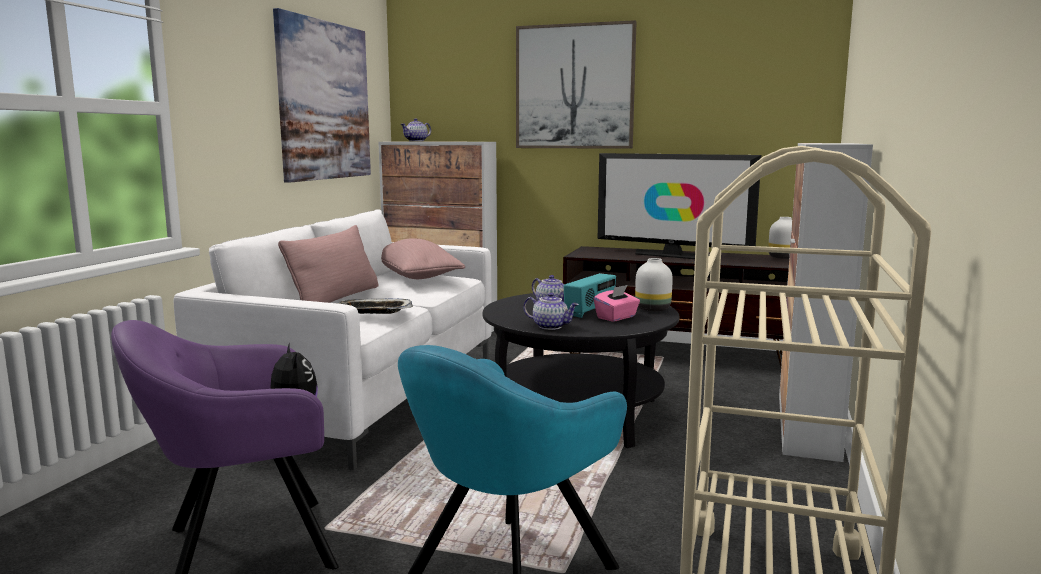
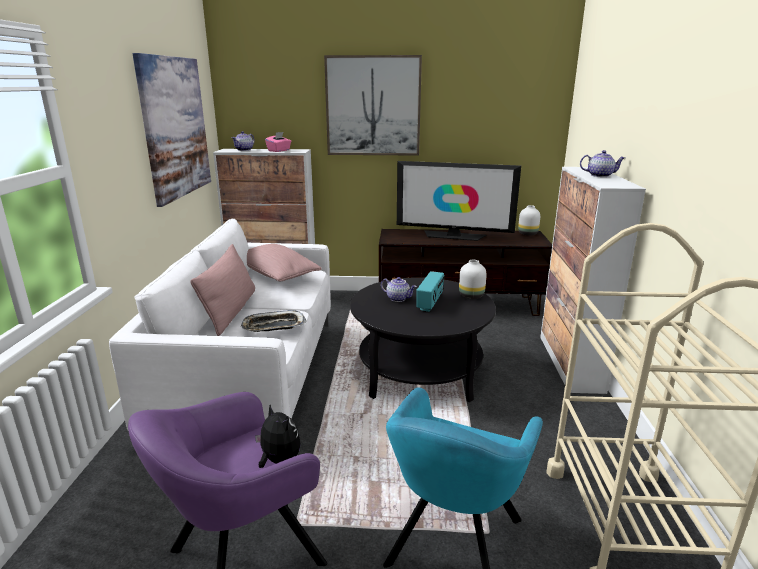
camera: 15 degrees left, 10 degrees up
teapot [523,292,579,330] -> teapot moved to [580,150,625,177]
pink tissue box [594,285,640,322] -> pink tissue box moved to [265,132,291,152]

